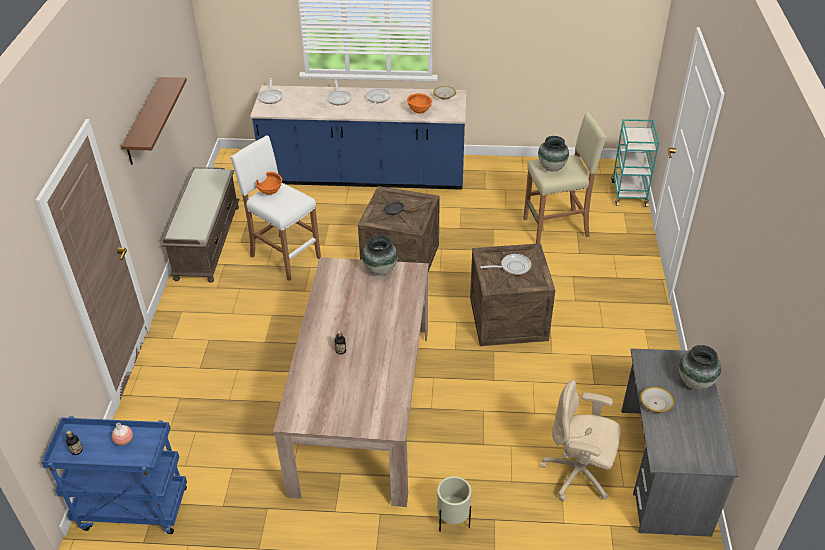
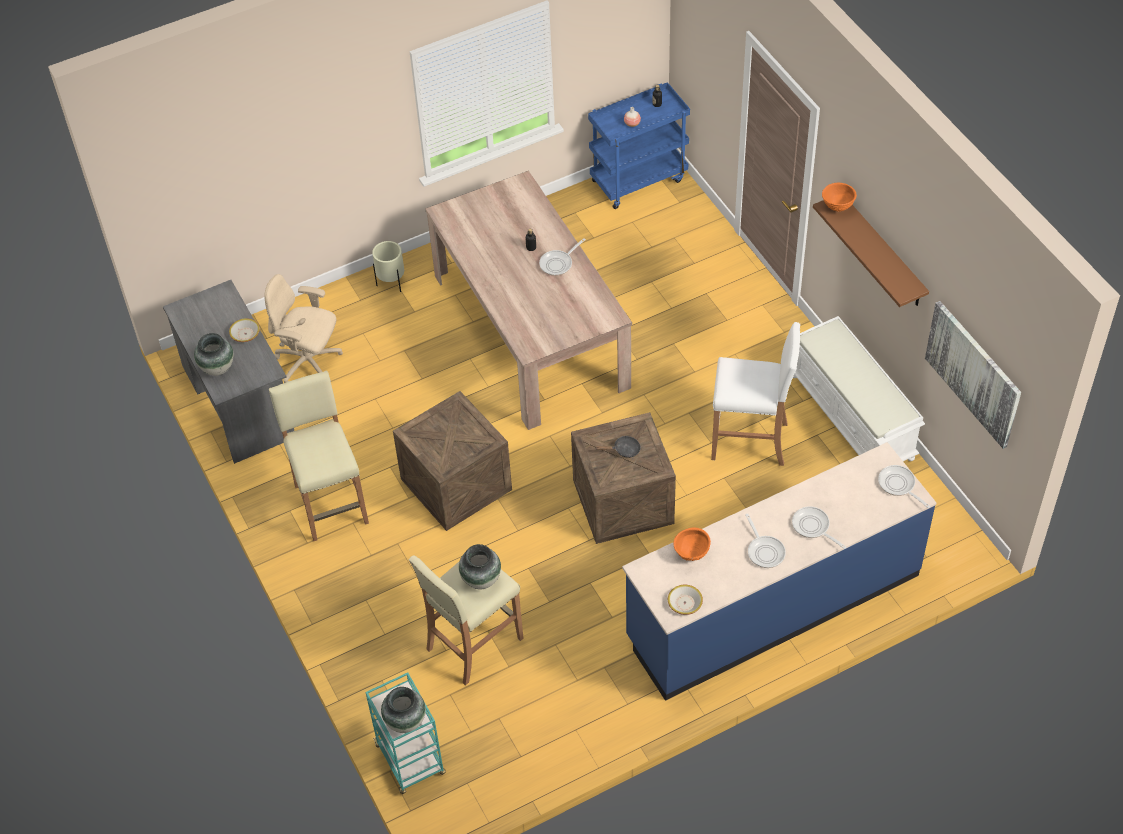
camera: 150 degrees right, 10 degrees up
brown bench [162,167,239,283] -> white bench [793,316,925,461]
orange bowl [256,172,282,195] -> orange bowl moved to [822,182,857,212]
vase [362,235,398,276] -> vase moved to [381,687,426,733]
frying pan [480,254,531,275] -> frying pan moved to [539,238,586,276]
beige office chair [541,380,621,501] -> beige office chair turned 150 degrees counterclockwise [264,274,343,383]
none -> beige stool [269,371,369,541]
none -> picture [925,301,1021,449]

